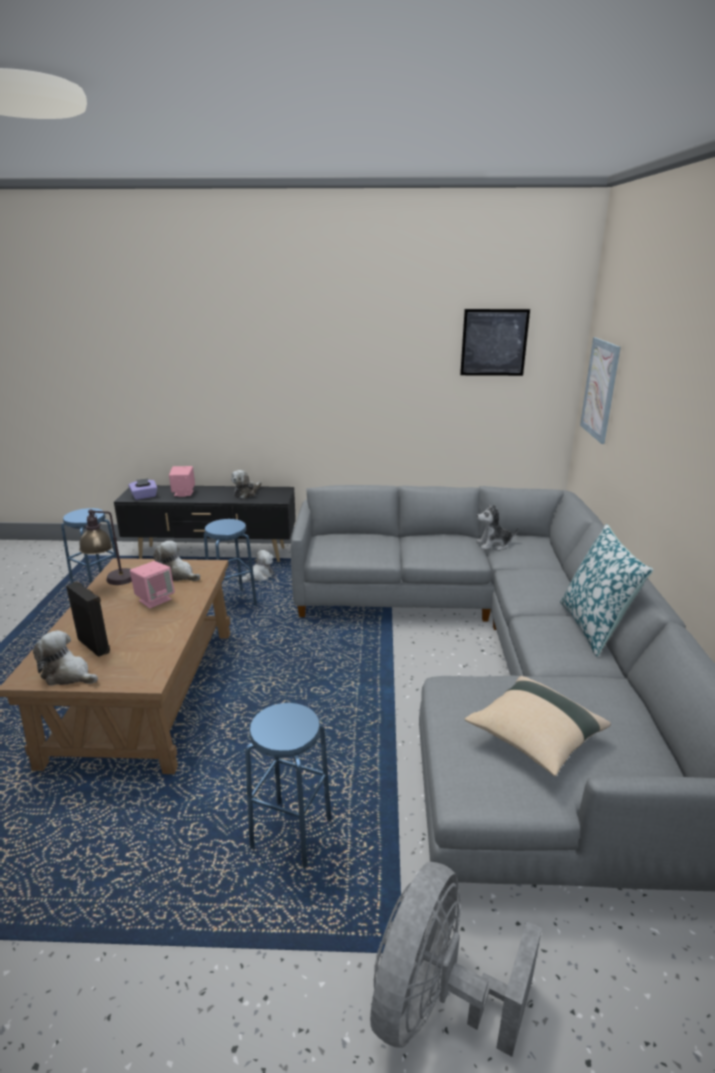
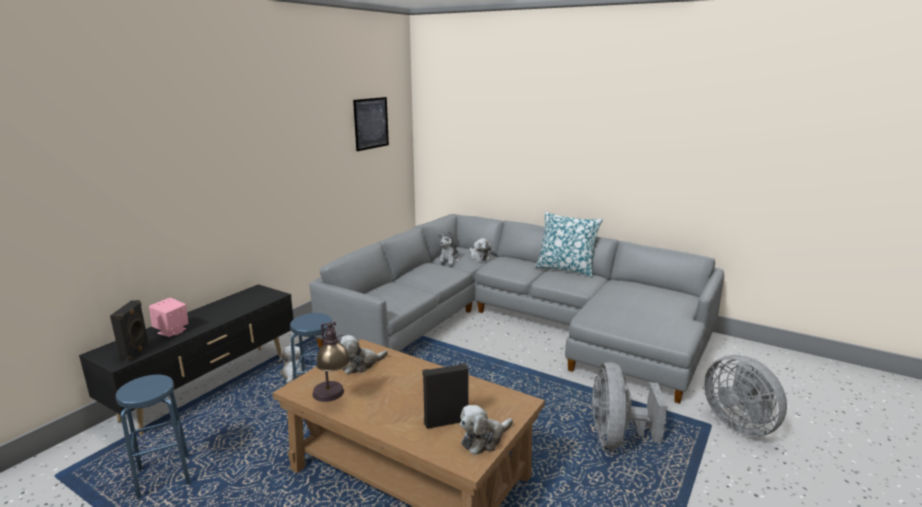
camera: 60 degrees left, 5 degrees down
purple tissue box [128,478,157,500] -> black speaker [110,300,149,362]
pink speaker [130,561,175,609] -> none
plush toy [231,470,261,499] -> plush toy moved to [469,238,491,261]
blue stool [245,703,331,868] -> grey fan [591,362,668,449]
beige pillow [465,676,611,776] -> none
picture [580,337,621,444] -> none

